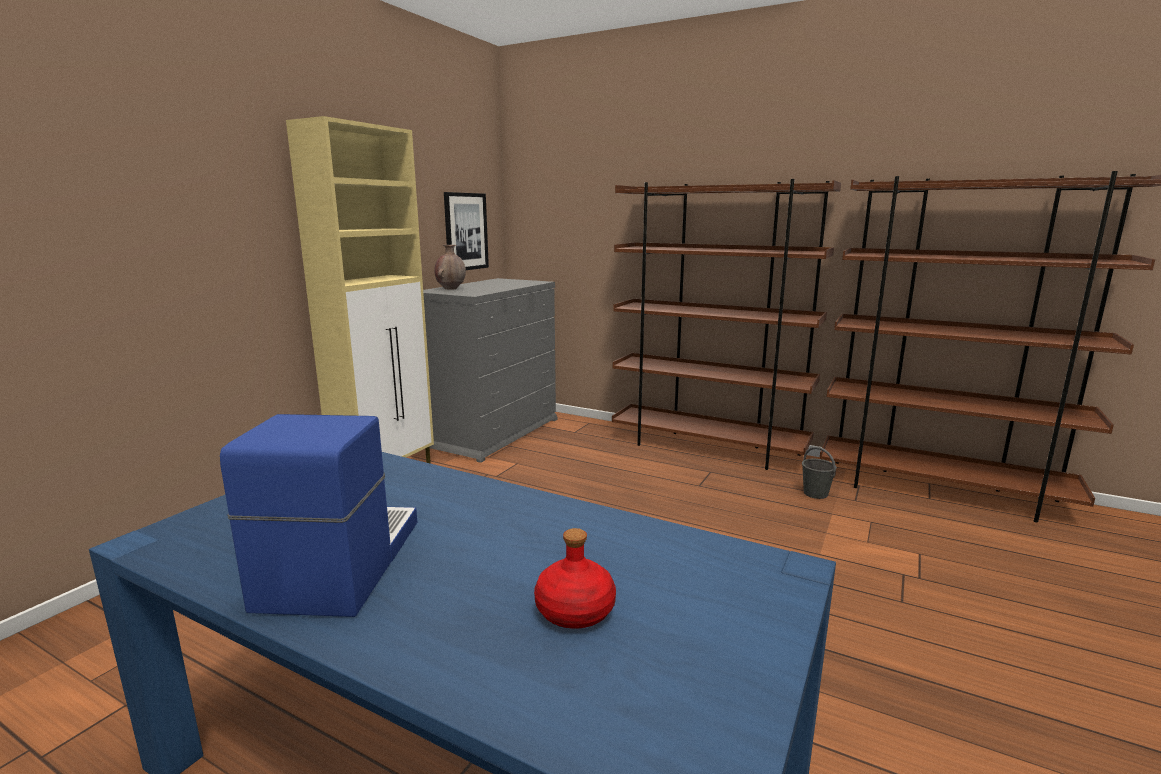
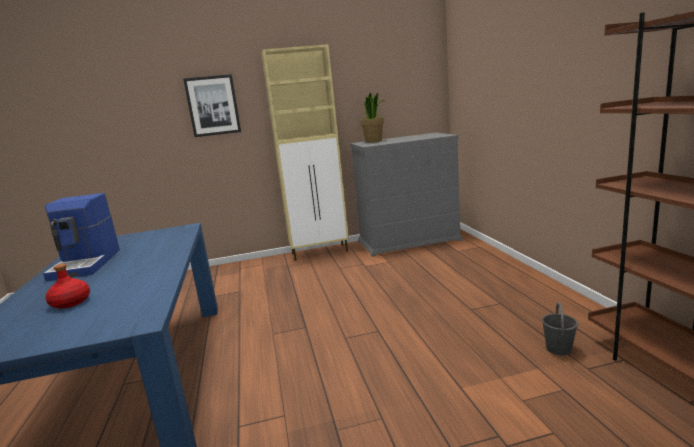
camera: 50 degrees right, 0 degrees up
coffee machine [220,414,417,617] -> coffee machine turned 120 degrees clockwise [43,193,120,281]
brown vase [434,245,466,290] -> potted plant [360,93,386,143]
picture [444,192,489,270] -> picture moved to [183,74,241,137]
brown bookcase [612,179,841,470] -> none

